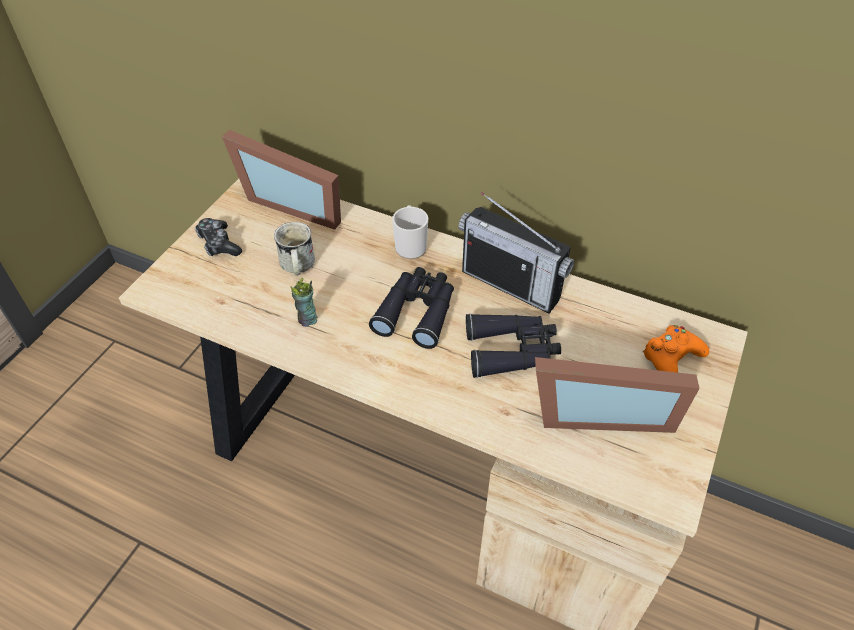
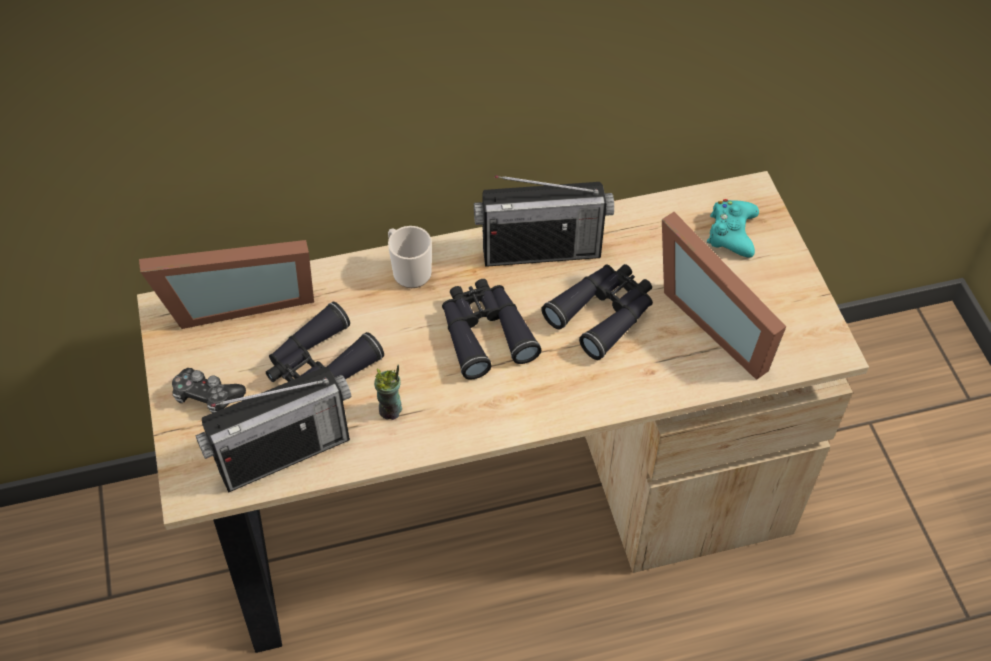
camera: 40 degrees left, 5 degrees up
white mug [274,222,315,276] -> black binoculars [266,302,384,382]
picture frame [535,357,700,433] -> picture frame turned 90 degrees clockwise [662,212,786,380]
orange game controller [643,325,709,373] -> turquoise game controller [707,199,759,257]
none -> radio [196,367,351,492]

